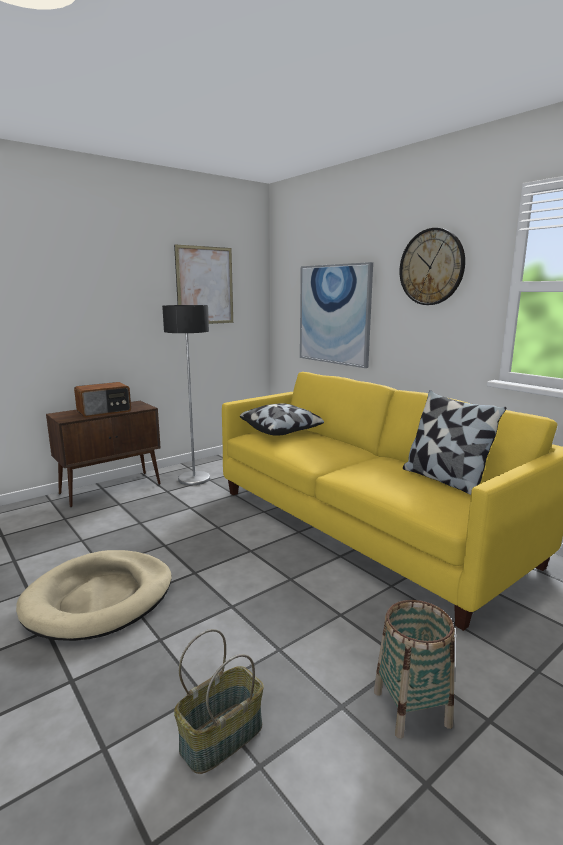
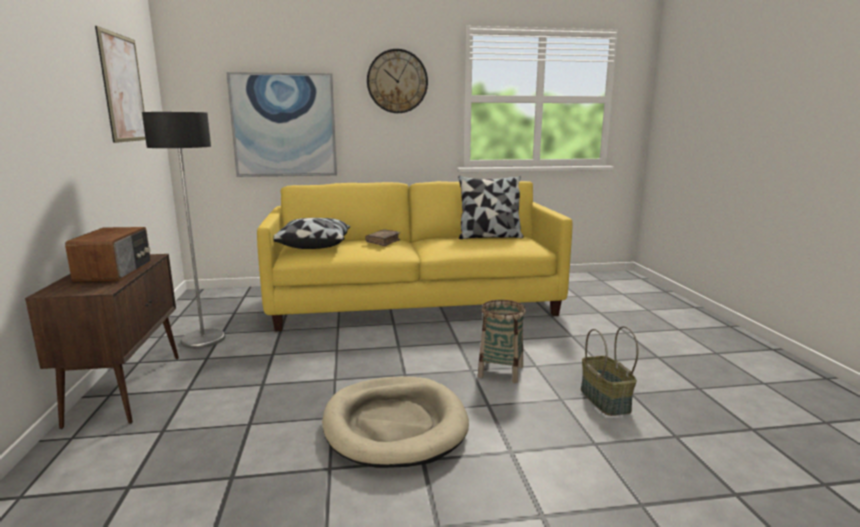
camera: 60 degrees left, 0 degrees up
basket [374,600,455,739] -> basket moved to [478,300,526,383]
none -> brown book [365,229,401,246]

